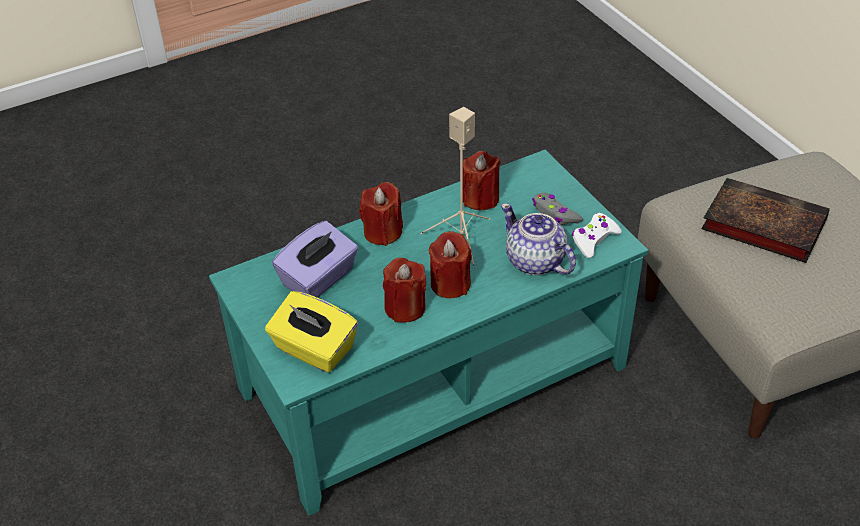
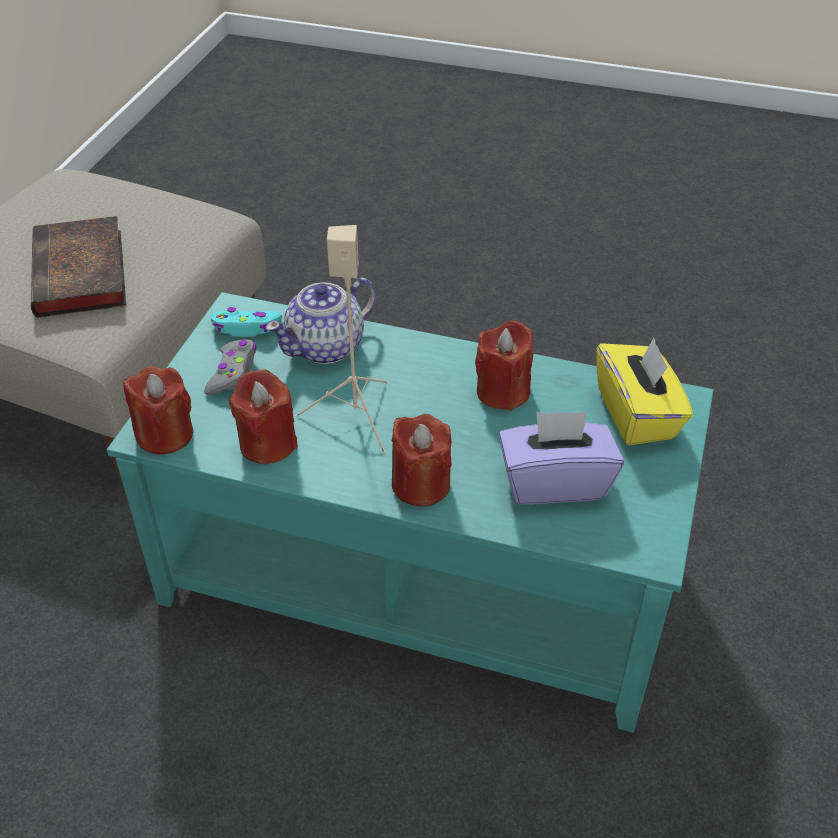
camera: 135 degrees left, 0 degrees up
red candle [429,231,472,298] -> red candle moved to [123,367,193,454]
teapot [501,203,576,275] -> teapot turned 45 degrees clockwise [266,277,377,364]
white game controller [572,213,622,258] -> turquoise game controller [211,307,282,337]

